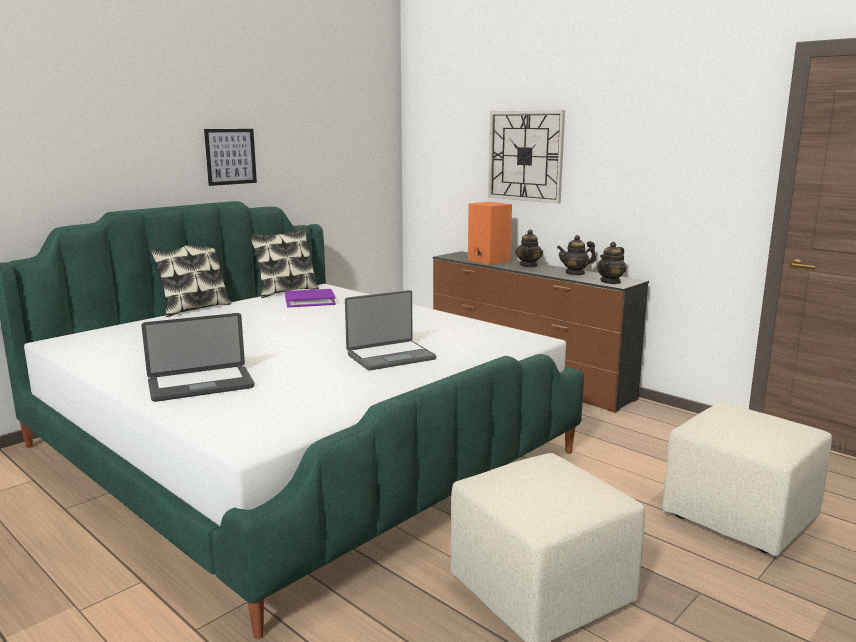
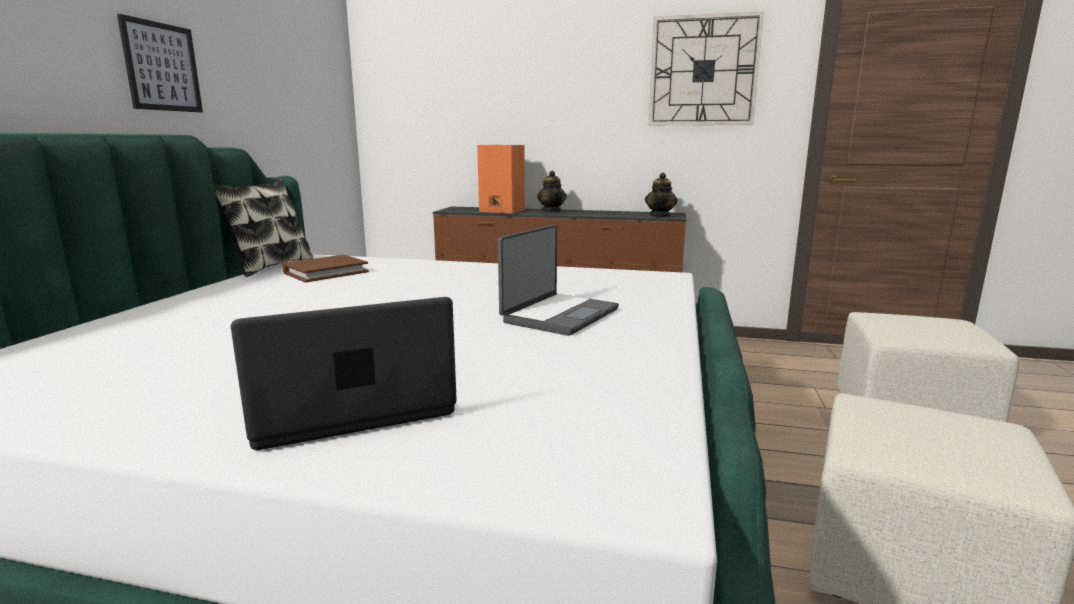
camera: 30 degrees left, 0 degrees up
laptop [142,313,254,402] -> laptop turned 150 degrees counterclockwise [231,297,457,450]
pillow [149,245,231,317] -> none
purple book [285,289,336,308] -> brown book [282,255,369,283]
wall clock [488,110,565,204] -> wall clock moved to [649,12,764,125]
teapot [557,235,596,275] -> none

